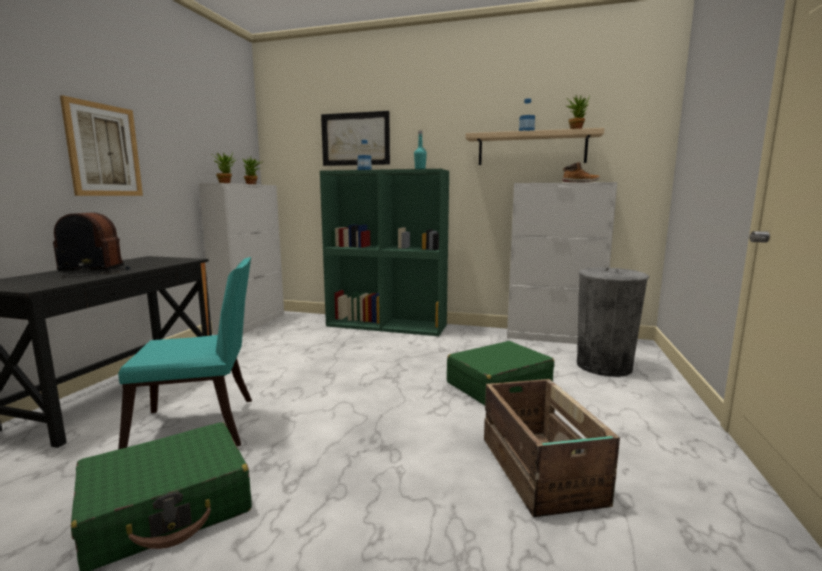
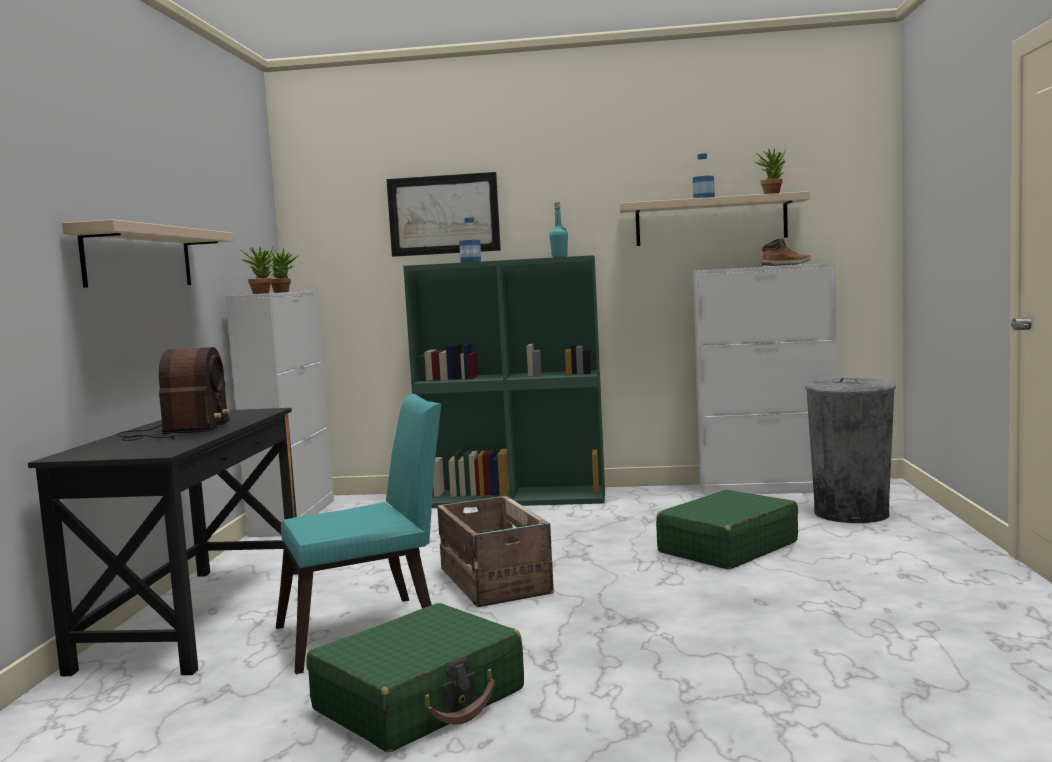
camera: 10 degrees left, 5 degrees down
radio [53,212,130,277] -> radio turned 105 degrees clockwise [117,347,230,441]
picture [60,95,143,196] -> beige shelf [62,219,234,288]
crate [484,379,620,517] -> crate moved to [437,496,554,607]

